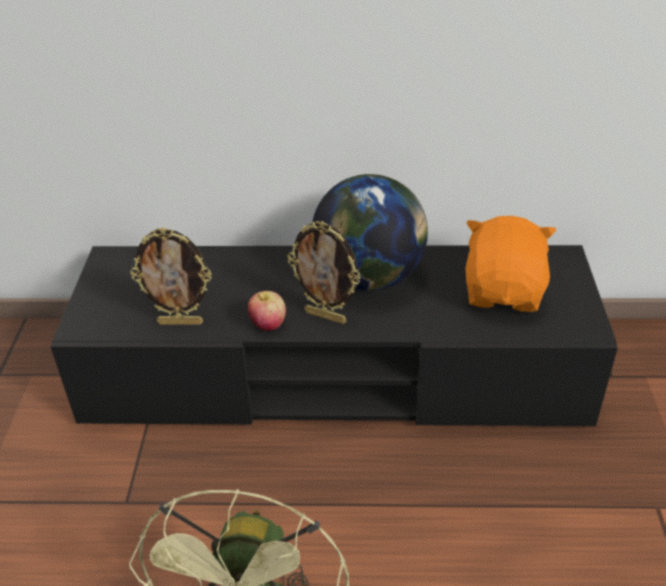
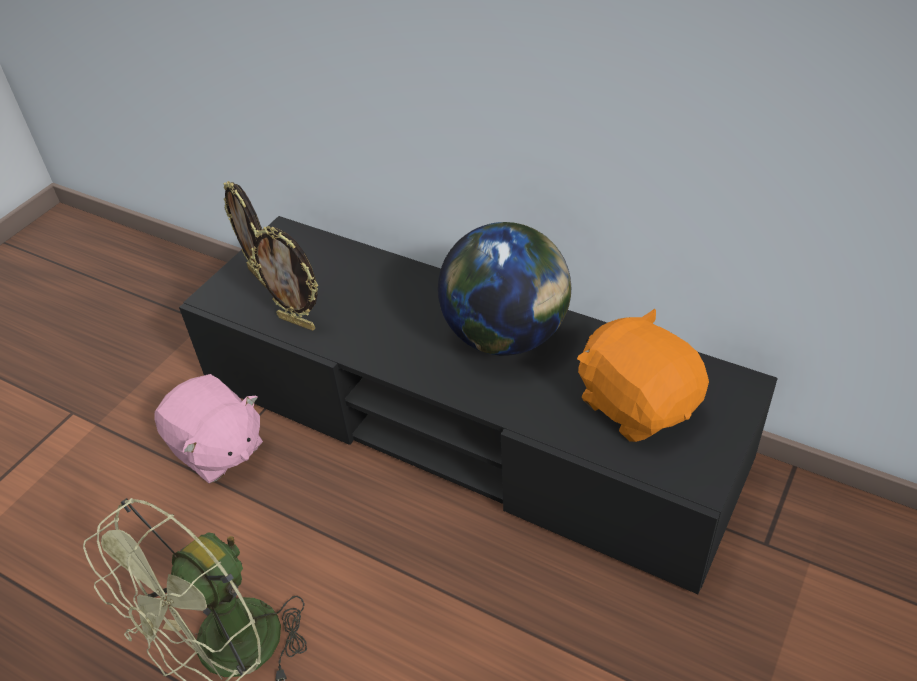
camera: 30 degrees right, 5 degrees up
apple [248,291,286,331] -> none
picture frame [287,221,361,324] -> picture frame moved to [223,181,267,289]
orange plush toy [466,216,556,312] -> orange plush toy turned 75 degrees counterclockwise [577,309,709,442]
none -> pink plush toy [155,374,263,483]

